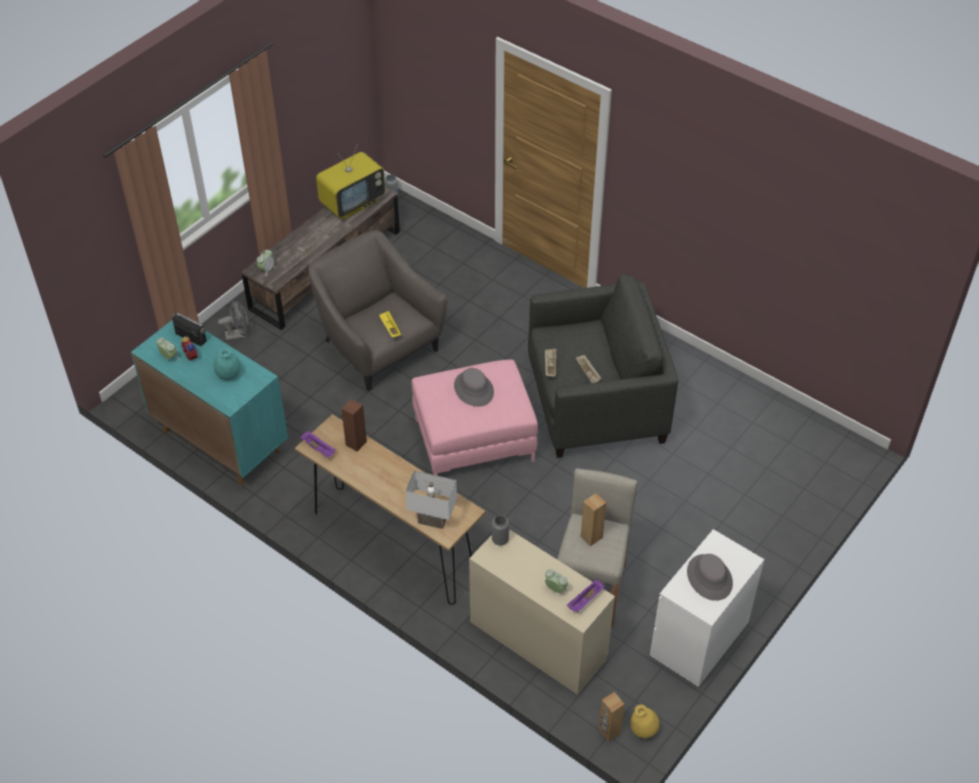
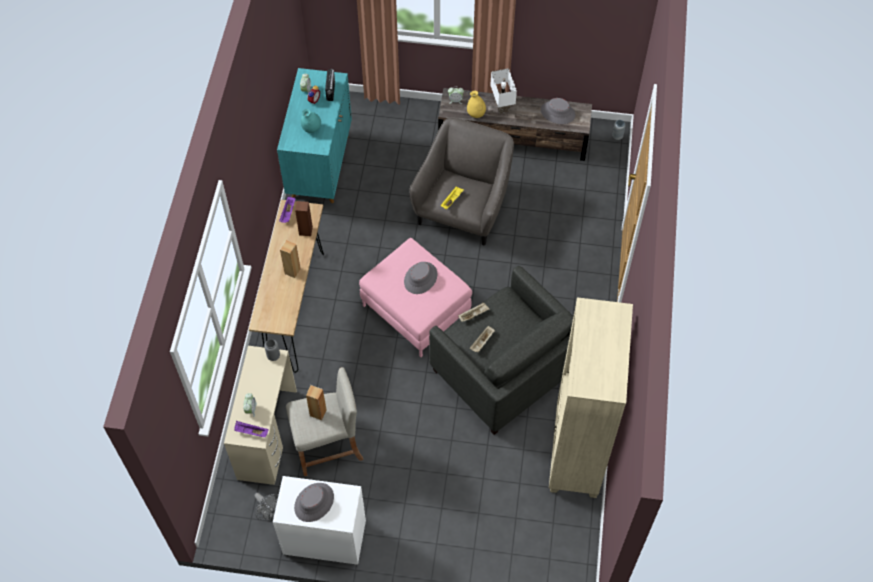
camera: 60 degrees right, 10 degrees up
grey fan [218,301,248,341] -> grey fan moved to [255,493,279,520]
television [316,144,385,219] -> grey hat [541,98,575,124]
white table lamp [406,470,457,529] -> white table lamp moved to [490,68,517,113]
brown speaker [599,692,625,742] -> brown speaker moved to [280,240,301,278]
yellow vase [630,705,660,738] -> yellow vase moved to [467,91,486,118]
none -> beige bookcase [549,297,633,498]

